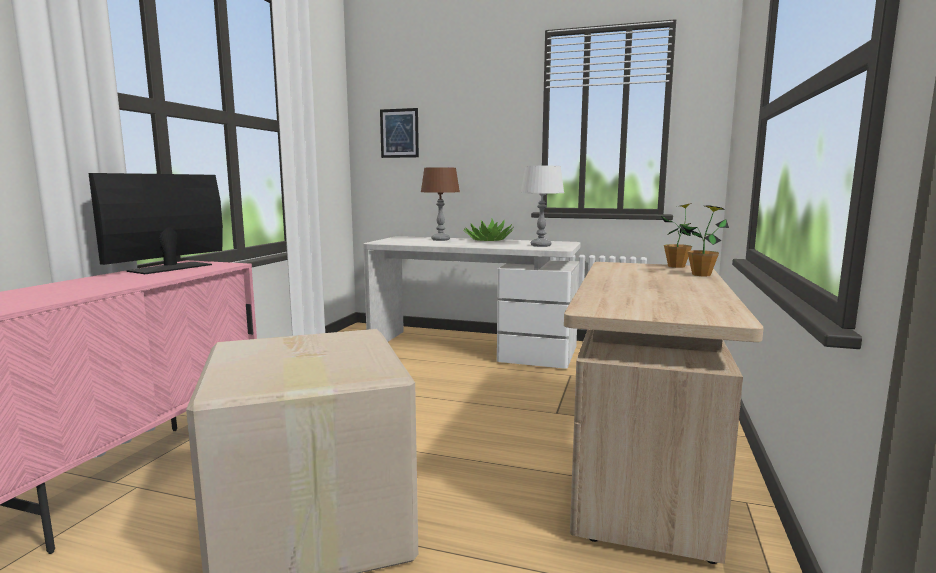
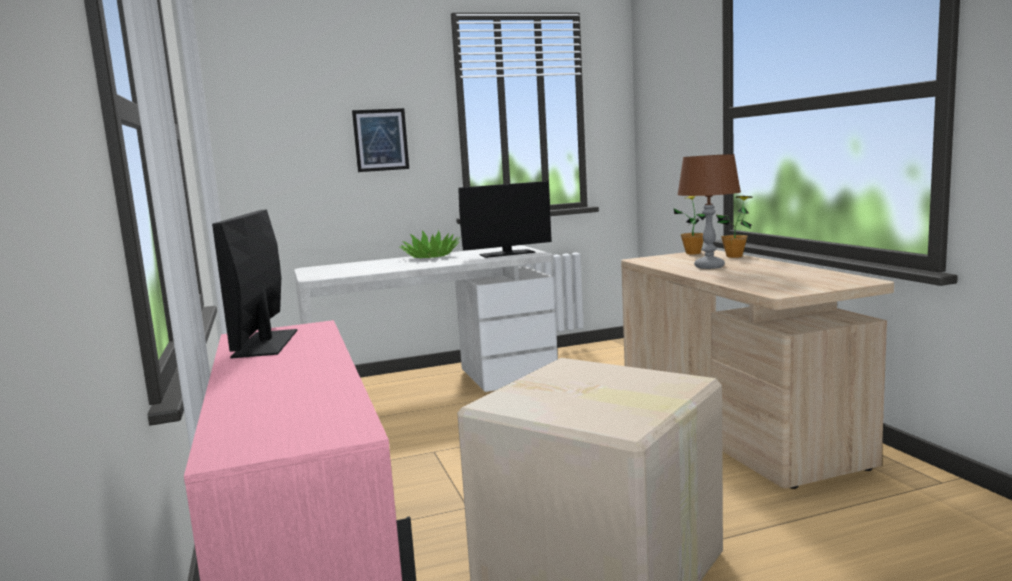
camera: 35 degrees left, 0 degrees up
picture [380,108,419,158] -> picture moved to [352,108,409,172]
brown table lamp [421,167,460,241] -> brown table lamp moved to [677,154,741,269]
white table lamp [521,166,564,247] -> monitor [458,181,552,258]

